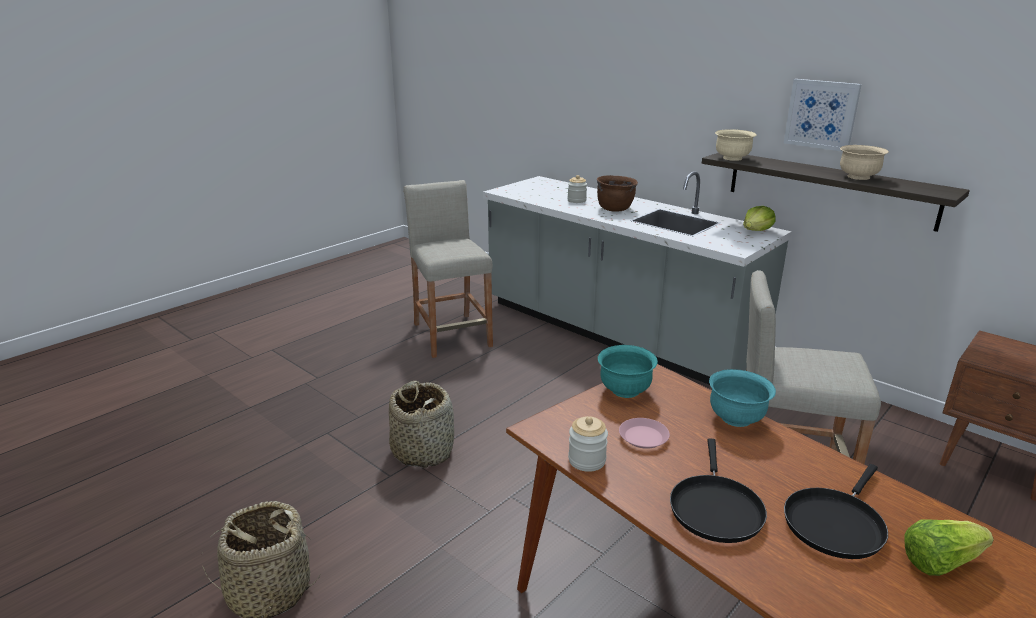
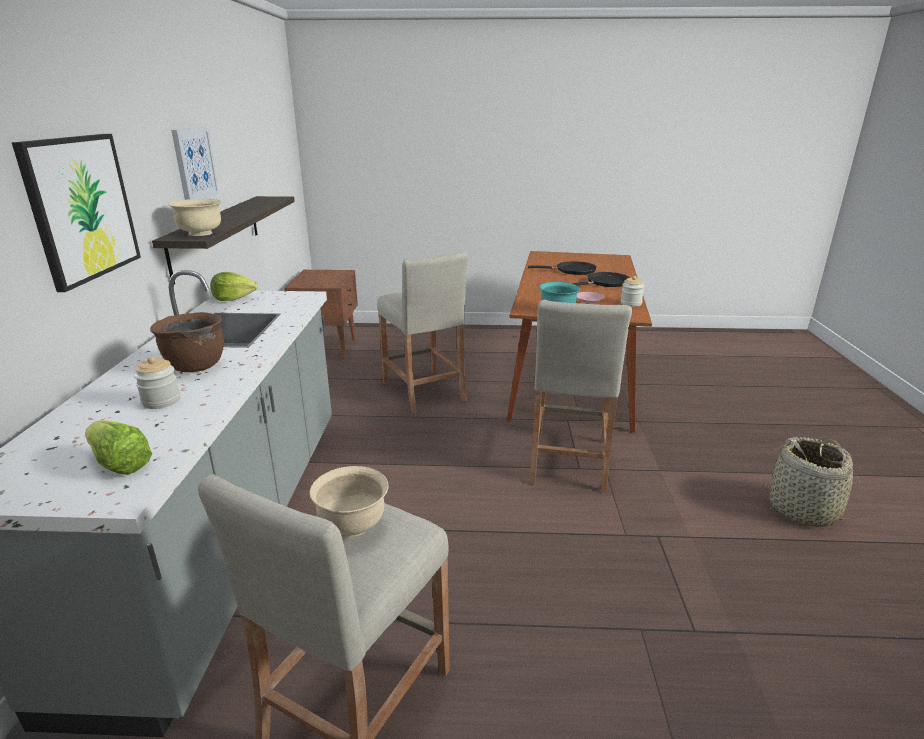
camera: 130 degrees left, 0 degrees up
basket [389,381,454,468] -> none
turquoise bowl [709,369,776,427] -> none
beige bowl [840,145,889,180] -> beige bowl moved to [309,466,389,537]
lettuce [904,519,994,576] -> lettuce moved to [85,421,152,475]
none -> picture [12,134,141,292]
none -> beige stool [530,300,632,493]

